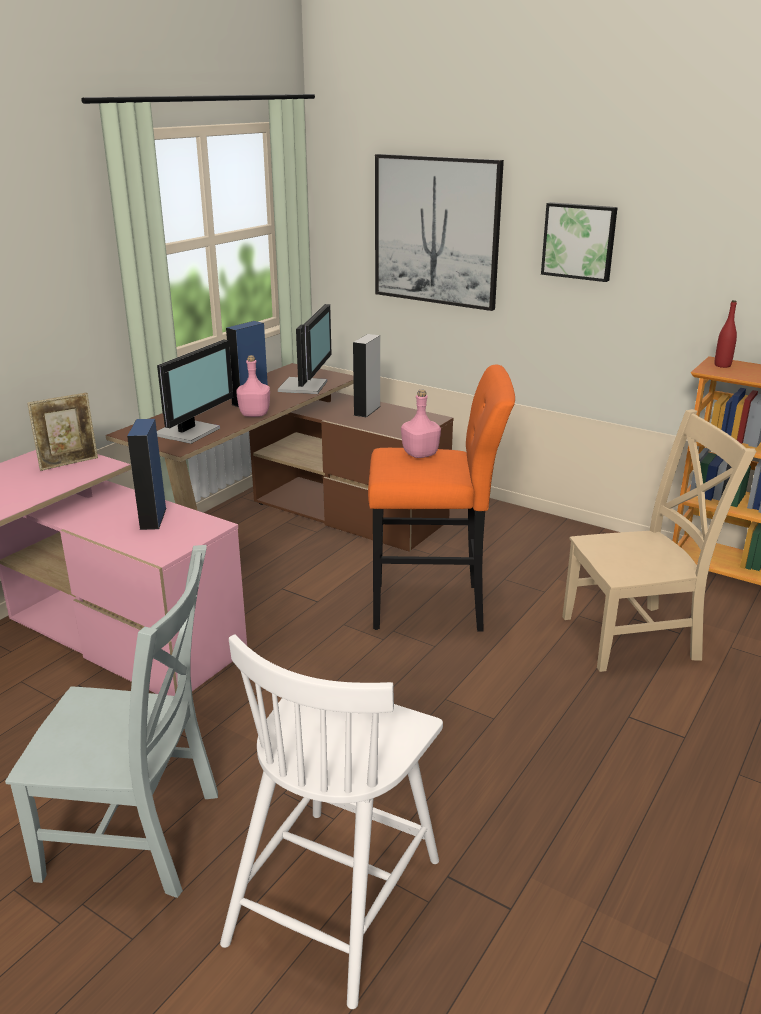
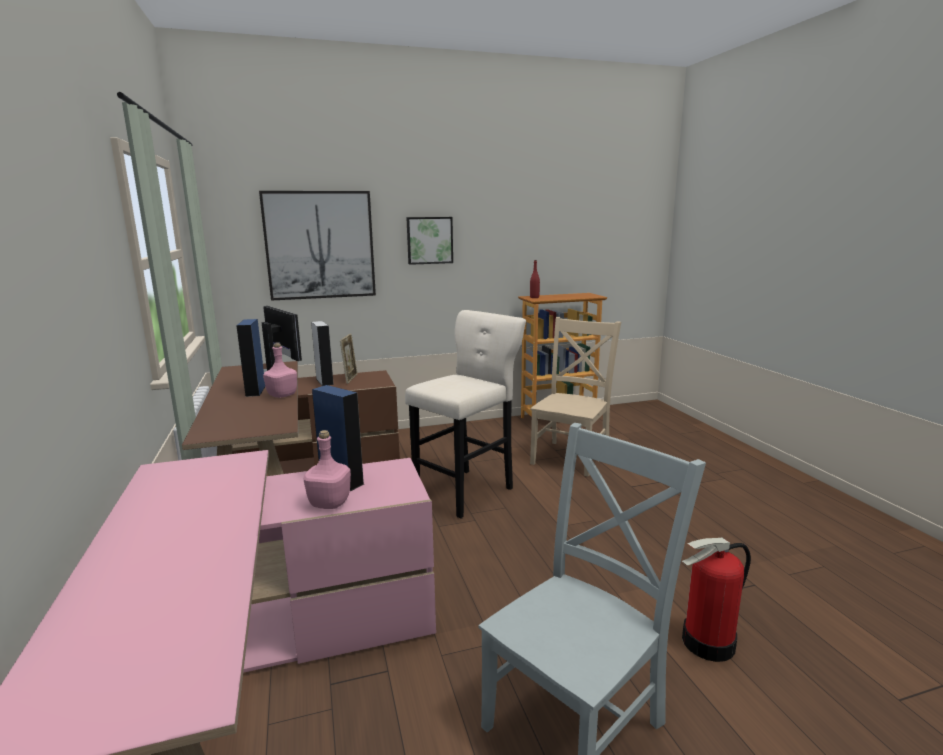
camera: 50 degrees left, 10 degrees down
picture frame [27,393,98,471] -> picture frame moved to [340,334,357,384]
monitor [157,339,233,444] -> none
white chair [220,634,443,1009] -> fire extinguisher [682,537,751,662]
orange stool [368,365,515,631] -> beige stool [405,310,526,519]
pink bottle [401,390,441,458] -> pink bottle moved to [304,430,351,509]

